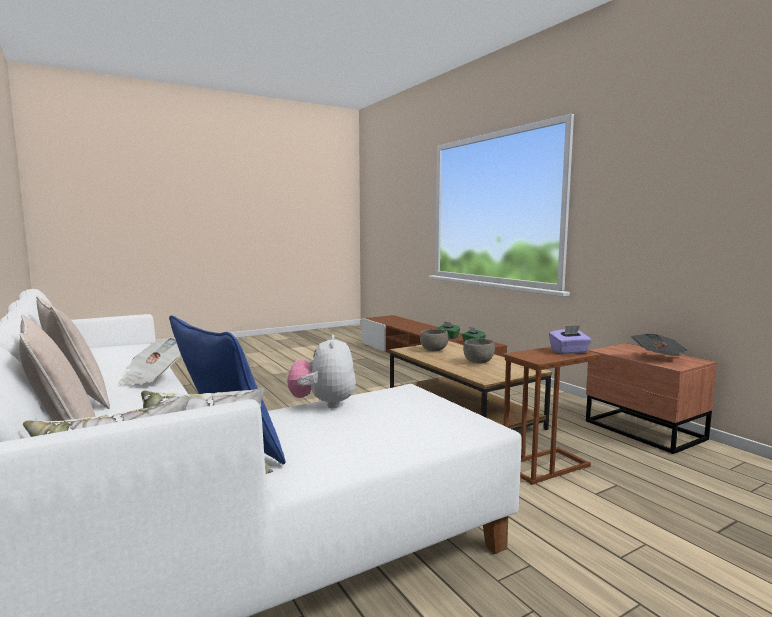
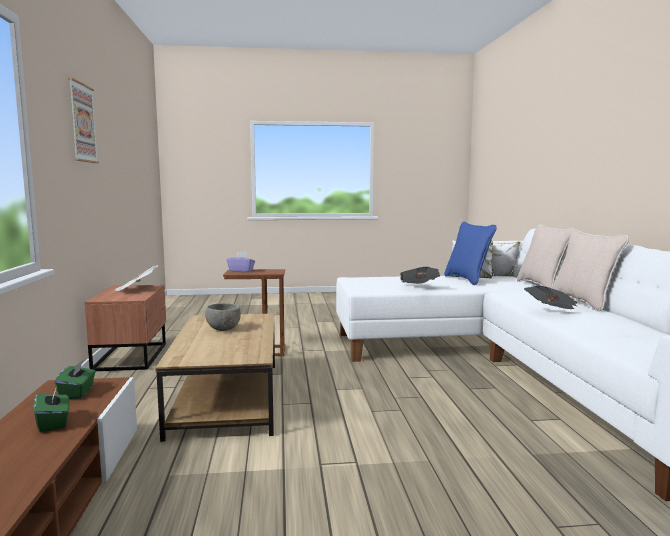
camera: 155 degrees left, 0 degrees up
plush toy [287,335,356,408] -> newspaper [400,267,440,284]
grey bowl [420,329,449,351] -> none
none -> picture [68,78,99,163]

